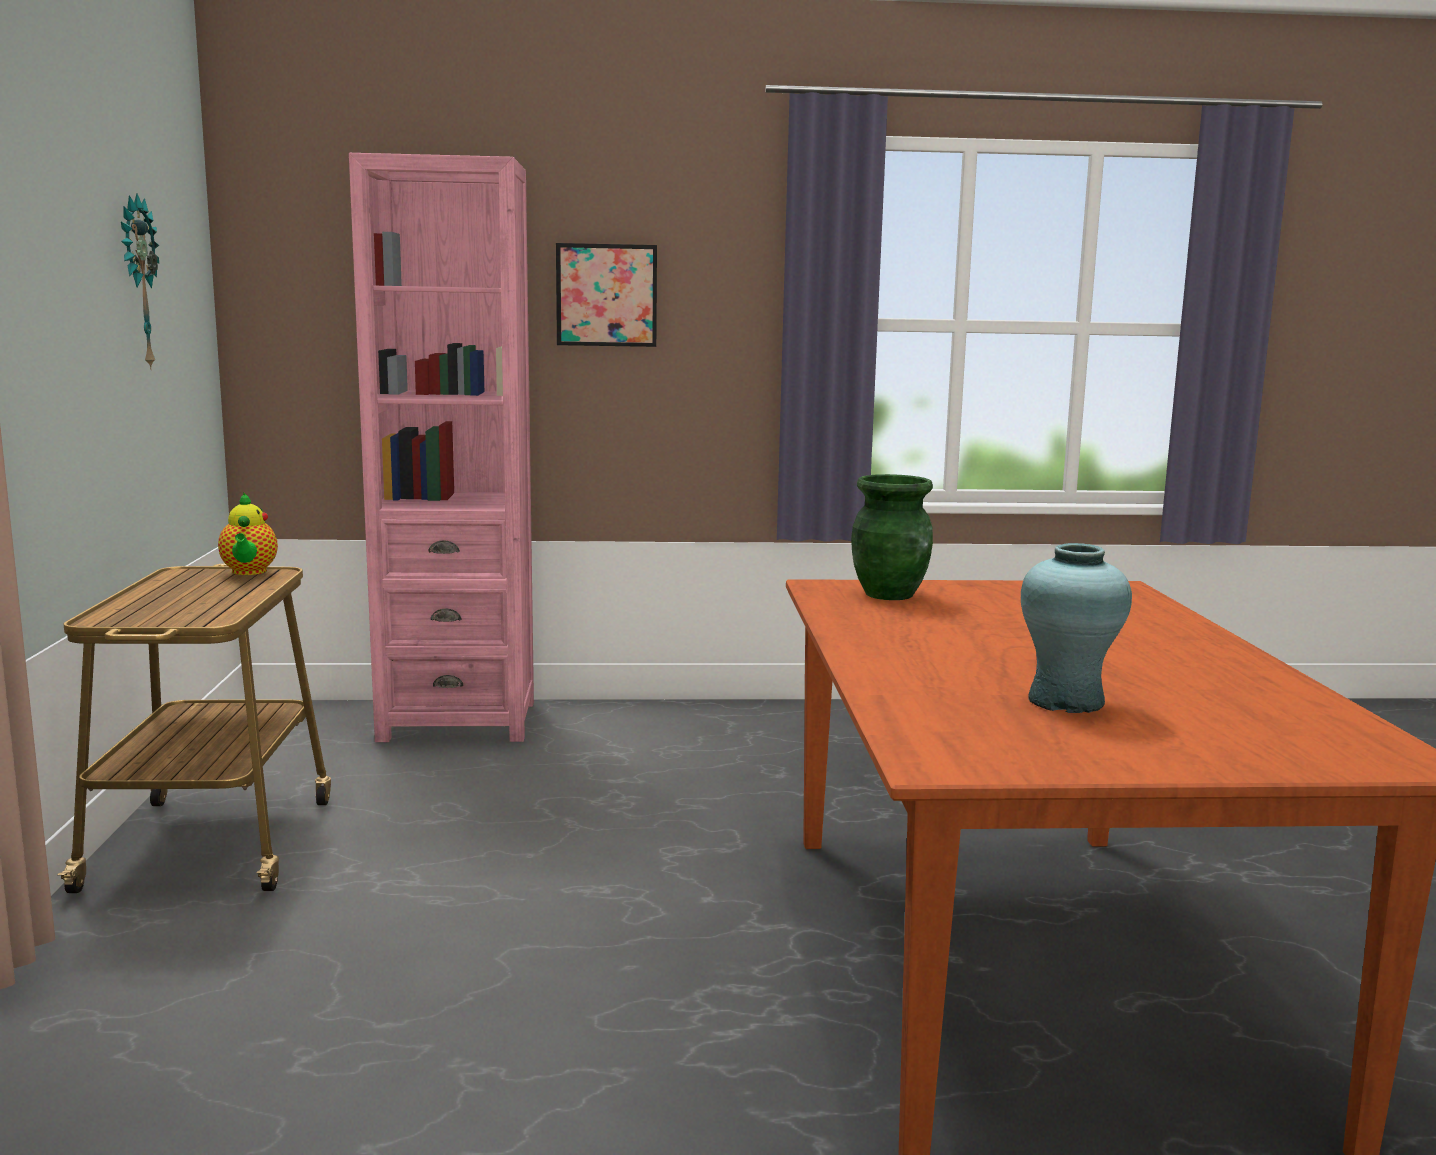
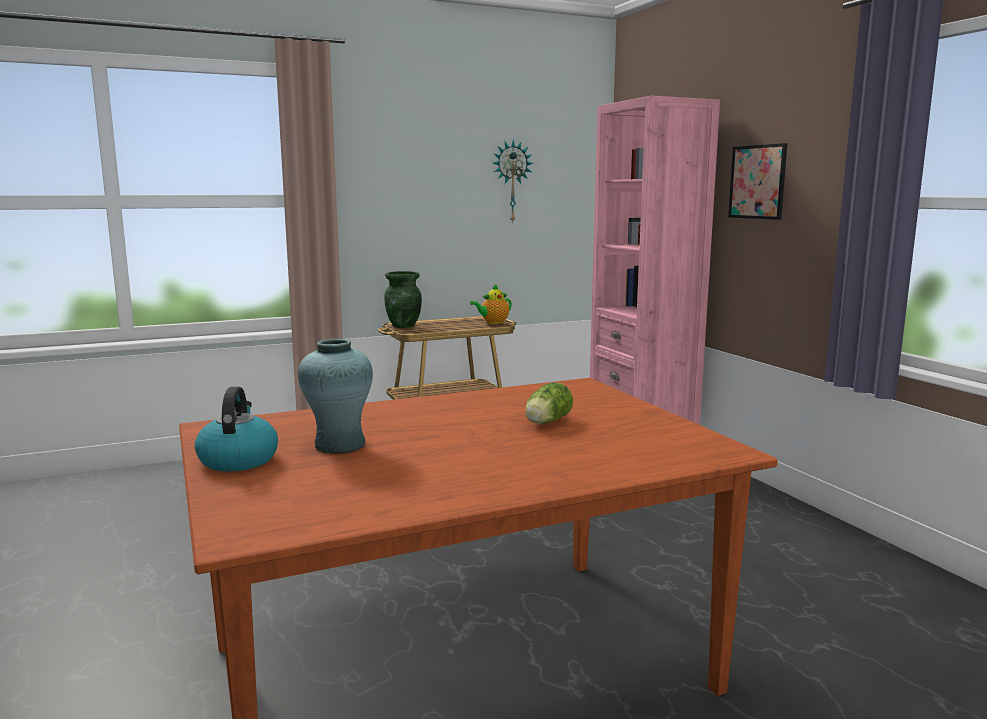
camera: 70 degrees right, 0 degrees up
green vase [851,474,933,600] -> green vase moved to [384,271,422,328]
none -> kettle [195,387,278,471]
none -> lettuce [525,382,573,424]

